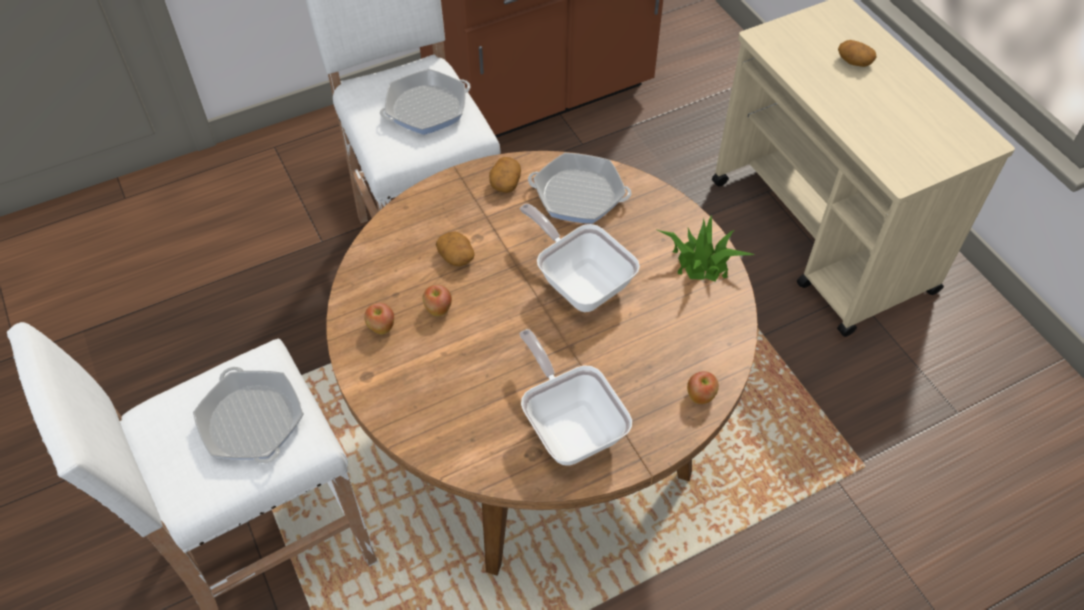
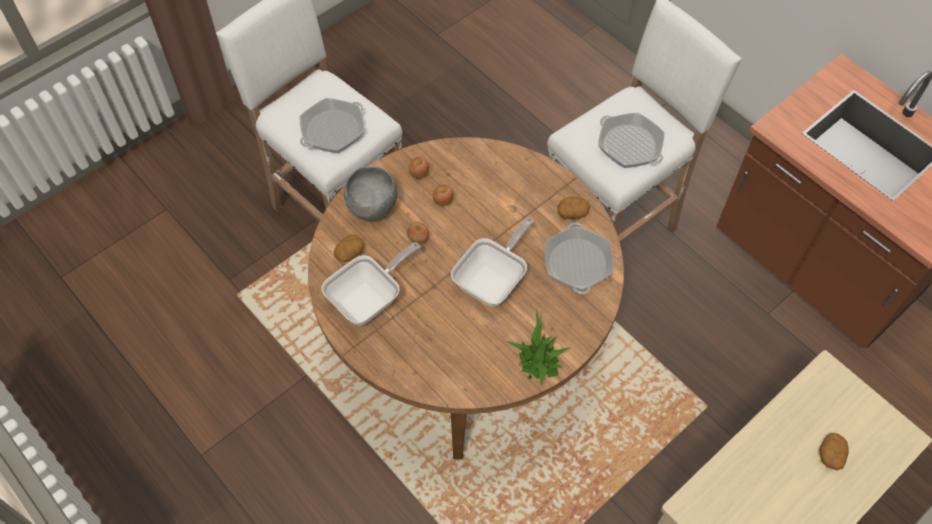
camera: 75 degrees right, 5 degrees up
potato [436,232,475,266] -> potato moved to [334,234,364,262]
apple [687,371,719,404] -> apple moved to [407,222,429,244]
none -> grey bowl [344,166,398,221]

